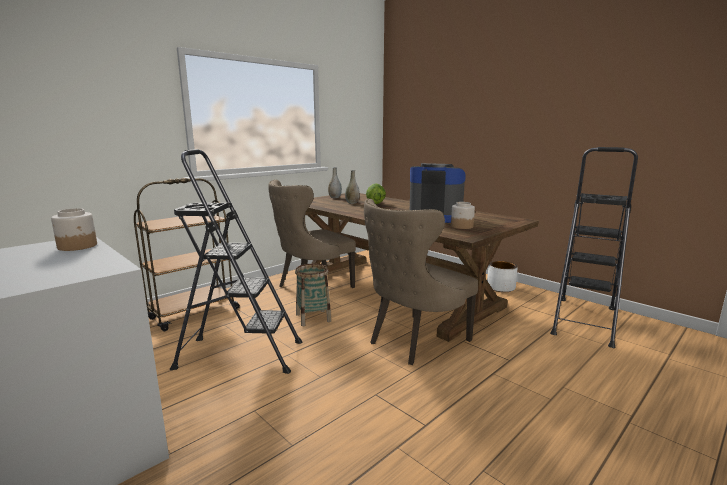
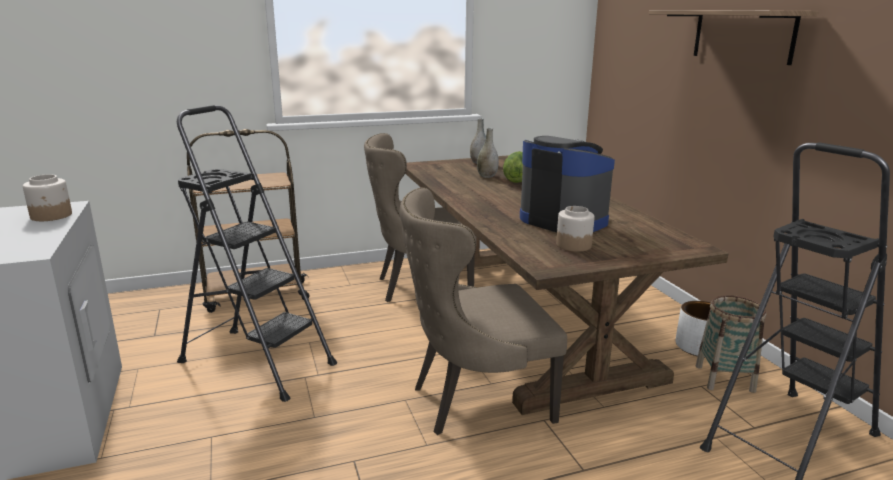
camera: 25 degrees right, 5 degrees up
basket [295,264,331,326] -> basket moved to [696,295,766,393]
none -> shelf [649,10,818,65]

